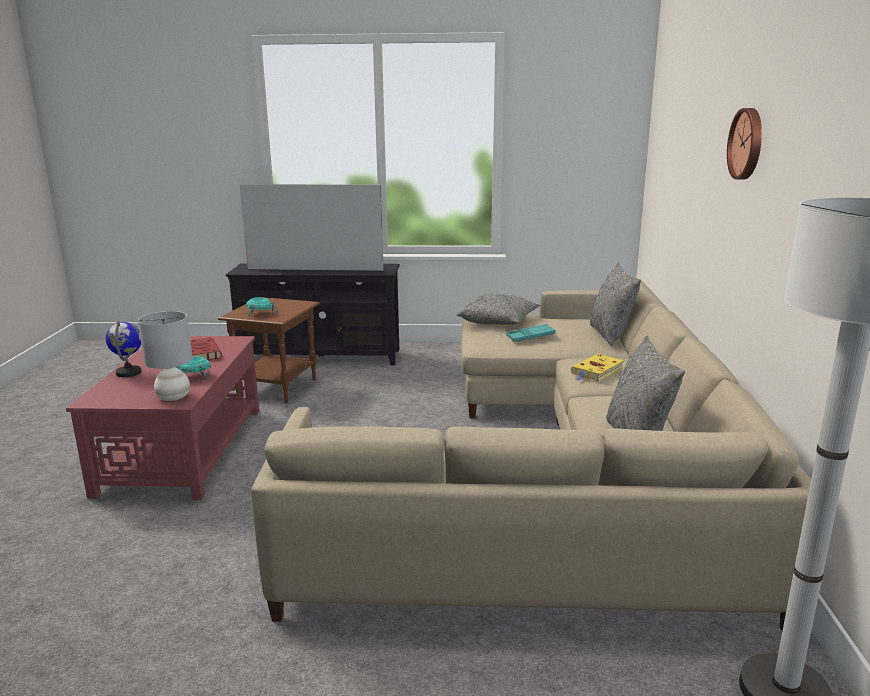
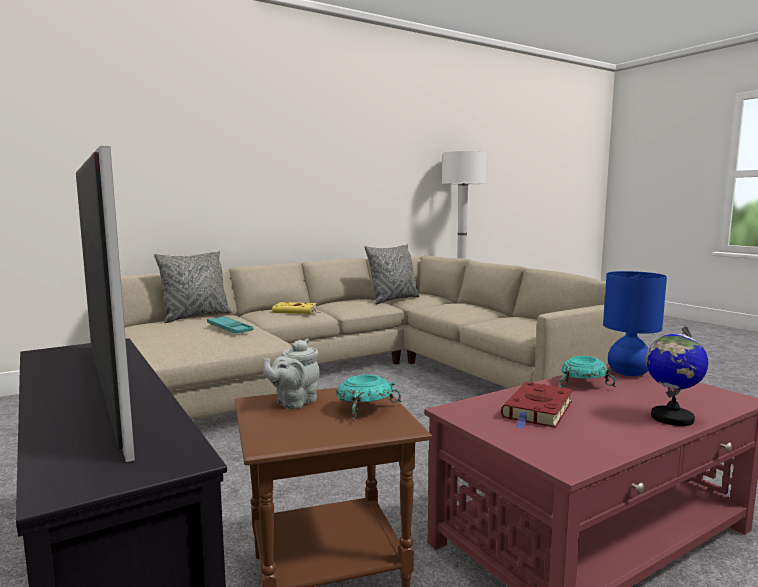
camera: 125 degrees left, 10 degrees down
grey table lamp [138,311,193,401] -> blue table lamp [603,271,667,376]
grey pillow [457,293,540,325] -> none
wall clock [727,108,762,180] -> none
none -> grey teapot [263,339,320,409]

